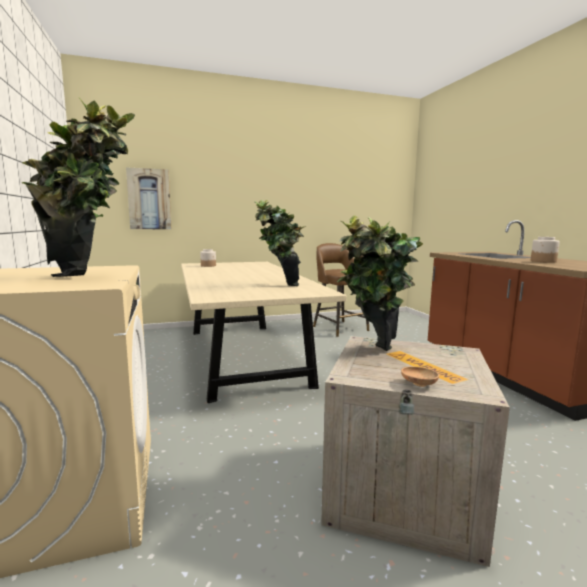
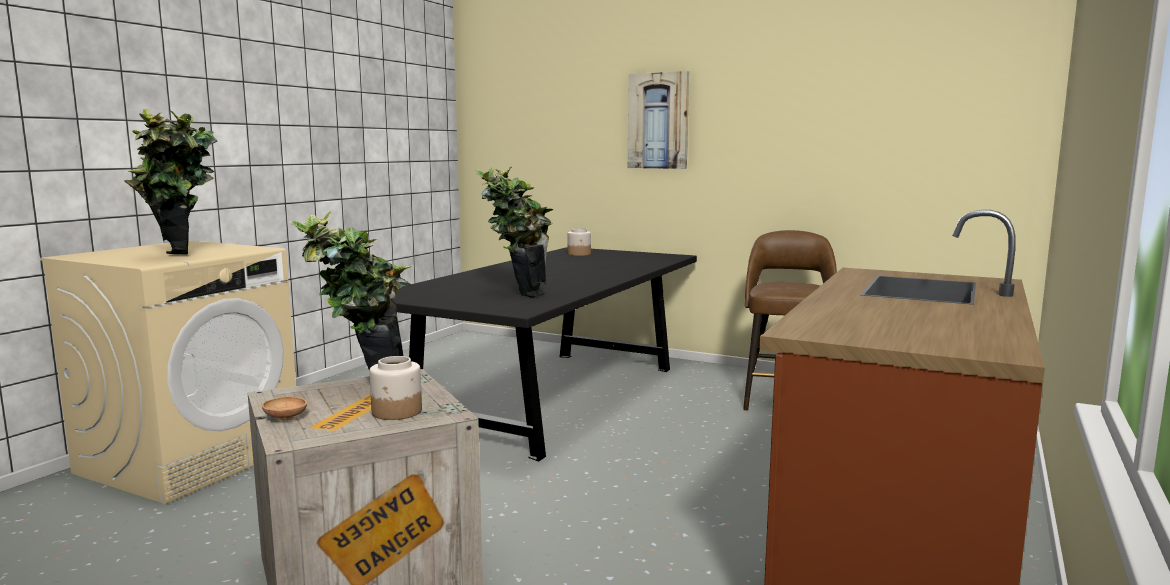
camera: 45 degrees right, 0 degrees up
picture [126,167,172,229] -> picture moved to [628,71,689,169]
beige dining table [181,262,347,403] -> black dining table [391,247,697,461]
jar [531,237,560,263] -> jar moved to [369,356,422,420]

